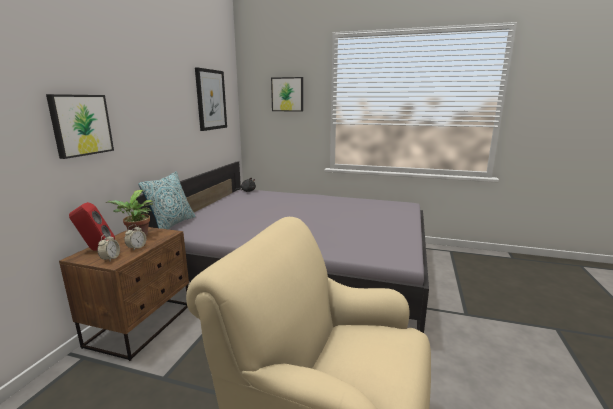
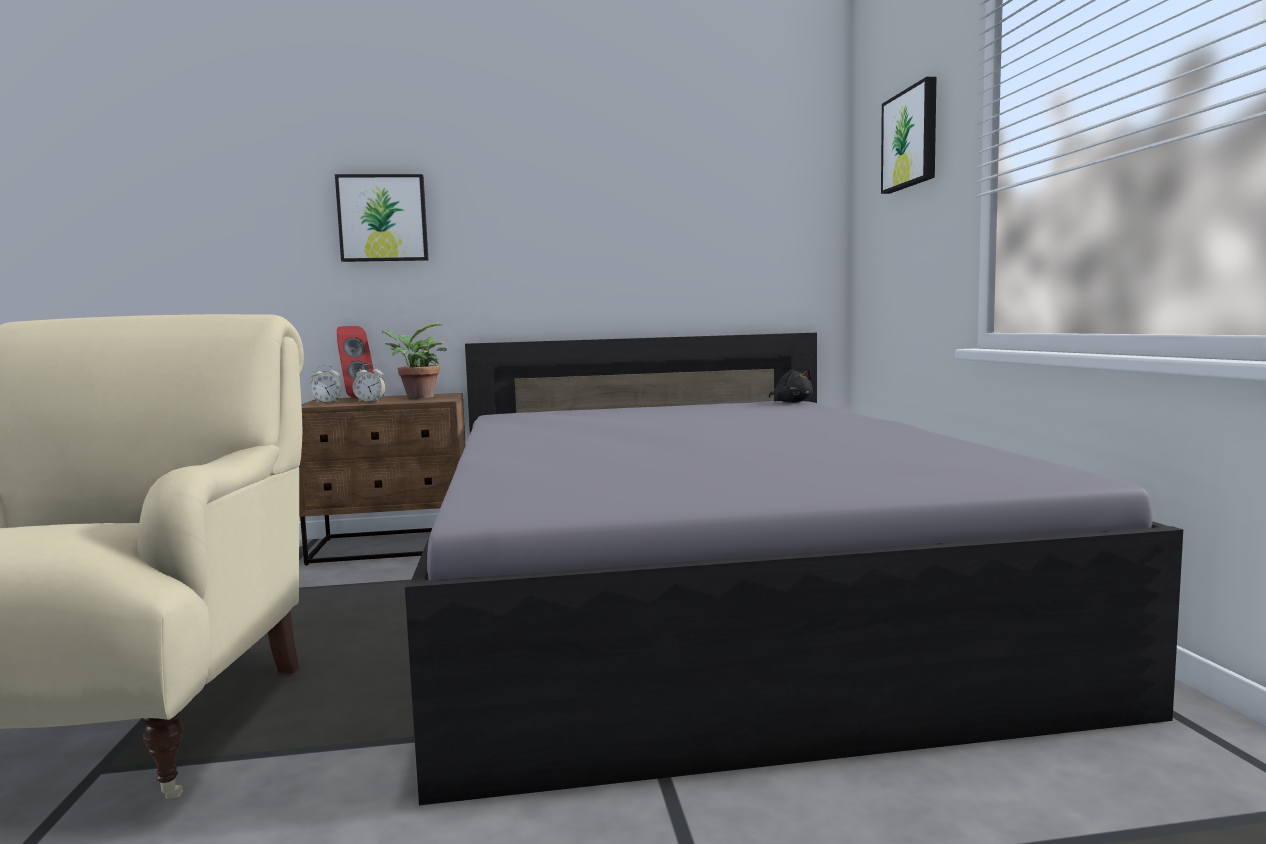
camera: 65 degrees right, 10 degrees down
pillow [138,171,195,229] -> none
picture [195,67,227,131] -> none

